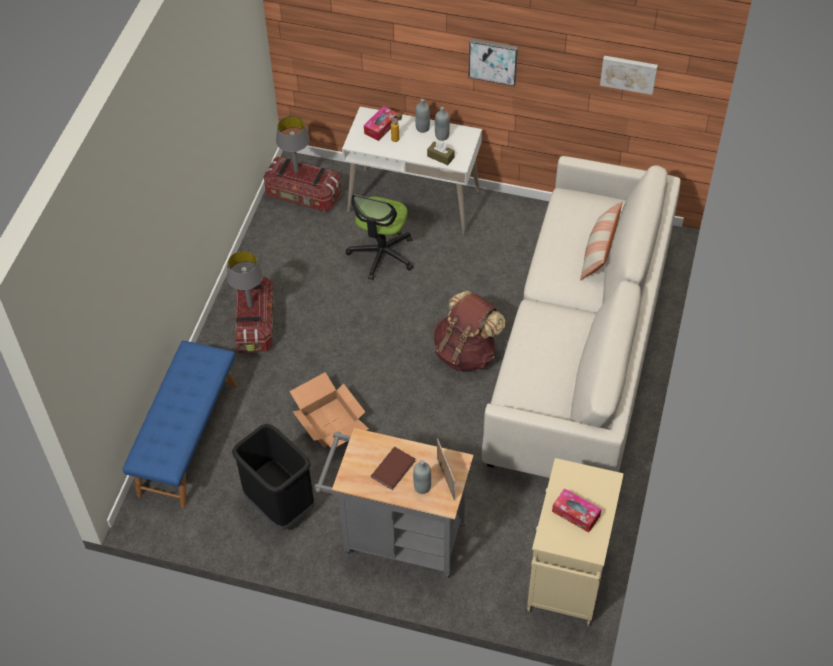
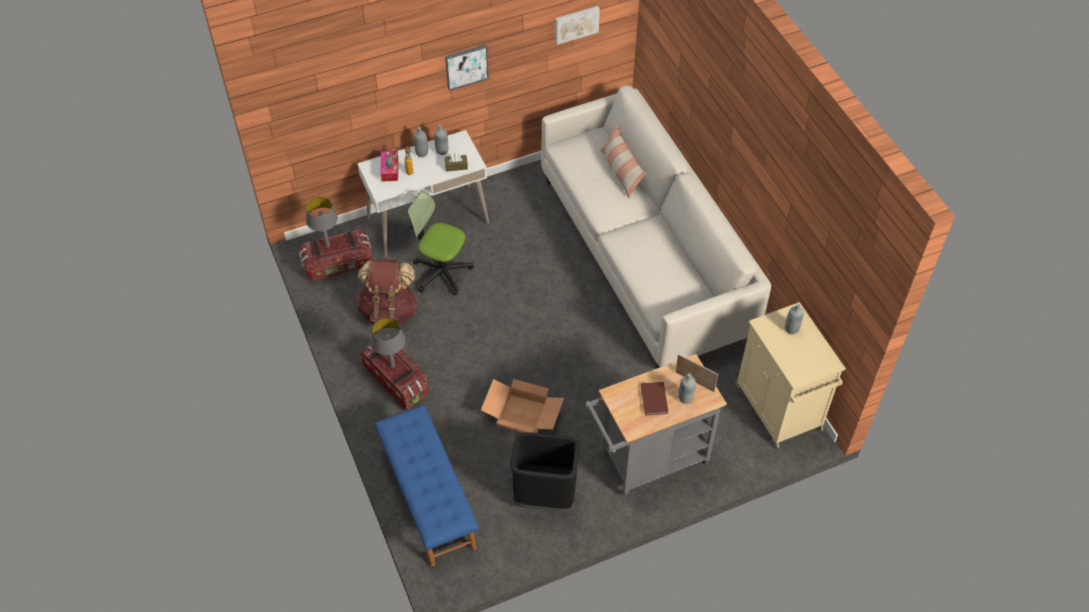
camera: 40 degrees left, 0 degrees up
office chair [346,194,413,280] -> office chair turned 135 degrees clockwise [408,190,474,295]
brown backpack [434,291,505,372] -> brown backpack moved to [356,259,418,328]
tissue box [552,488,601,533] -> none
none -> grey bottle [785,304,804,335]

